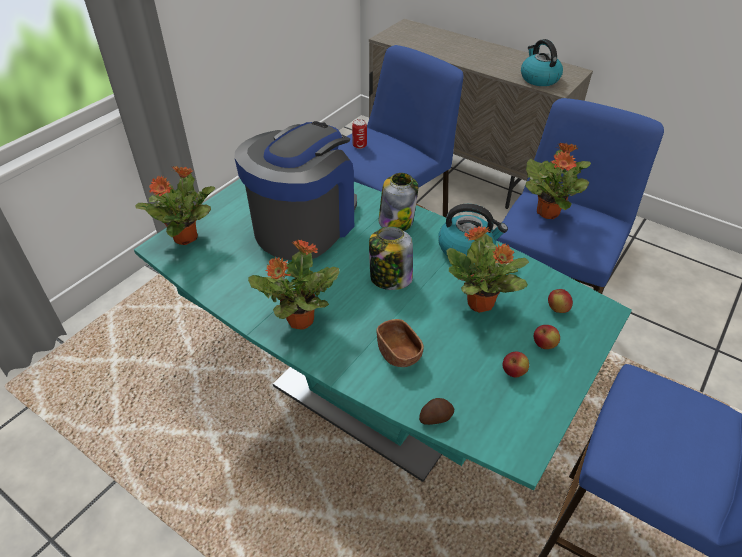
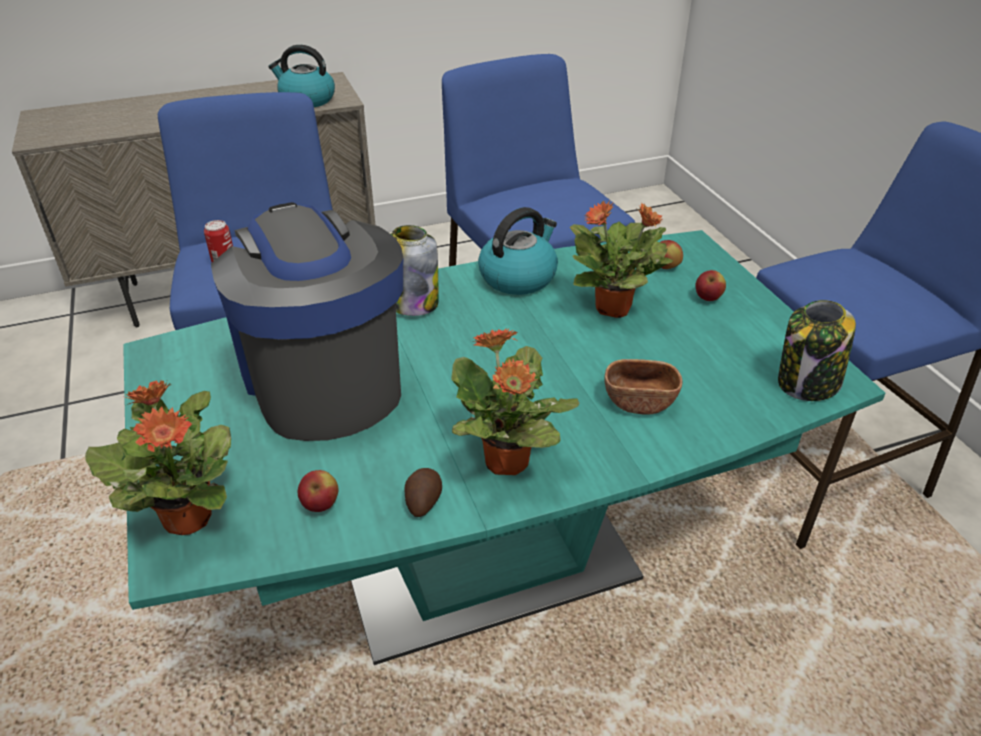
camera: 55 degrees left, 5 degrees down
jar [369,226,413,290] -> jar moved to [778,300,856,401]
potato [419,398,454,425] -> potato moved to [405,468,442,517]
apple [502,351,529,378] -> apple moved to [298,470,339,512]
potted plant [525,143,591,219] -> none

